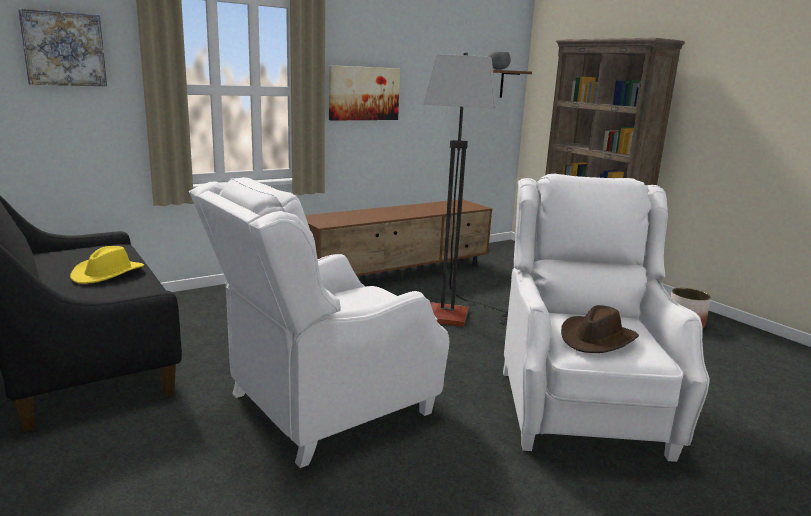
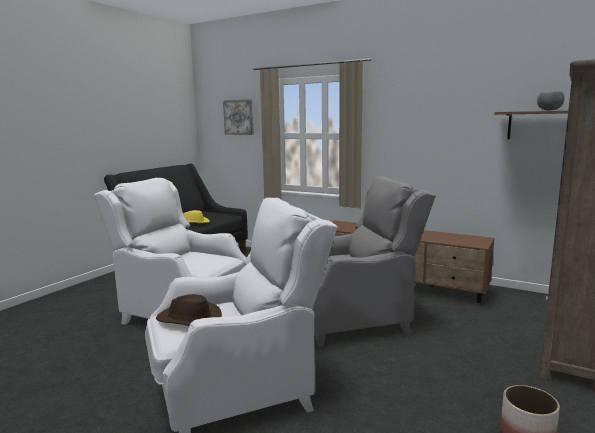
camera: 65 degrees right, 5 degrees down
picture [329,65,400,121] -> none
floor lamp [423,52,508,327] -> grey armchair [312,176,436,347]

